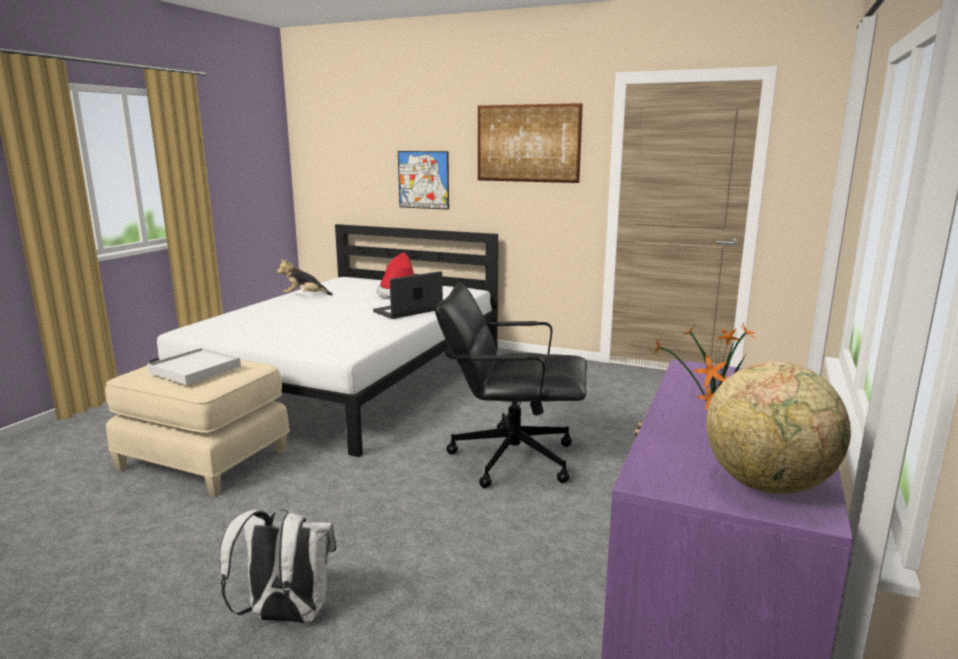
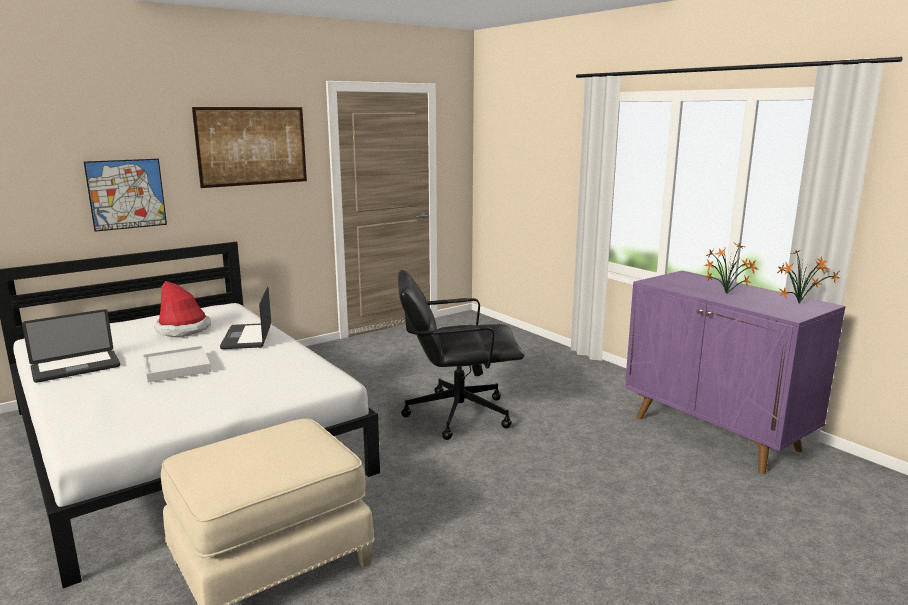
camera: 60 degrees left, 0 degrees up
white tray [147,348,241,385] -> white tray moved to [143,346,211,383]
white backpack [220,509,336,623] -> none
plush toy [277,259,333,295] -> laptop [22,309,120,383]
black office chair [435,282,587,488] -> black office chair turned 45 degrees clockwise [398,270,524,440]
globe [706,361,851,494] -> potted plant [777,249,840,303]

